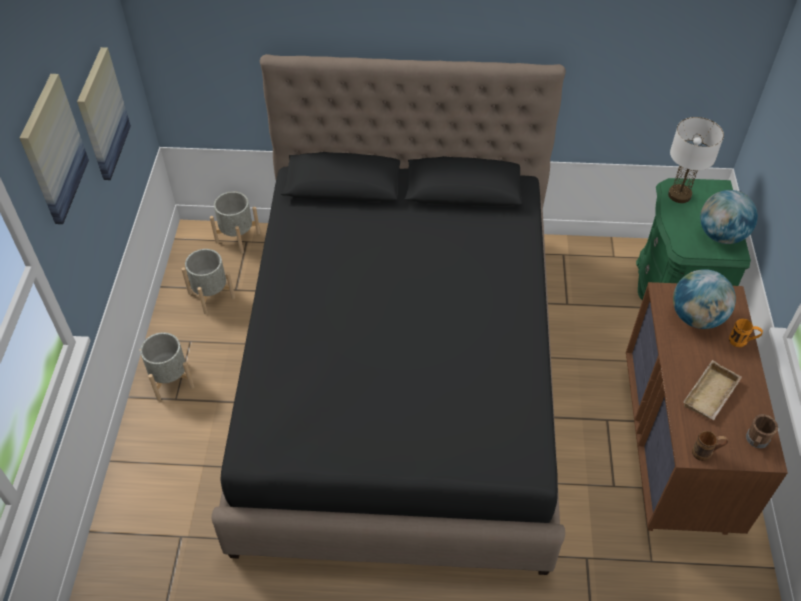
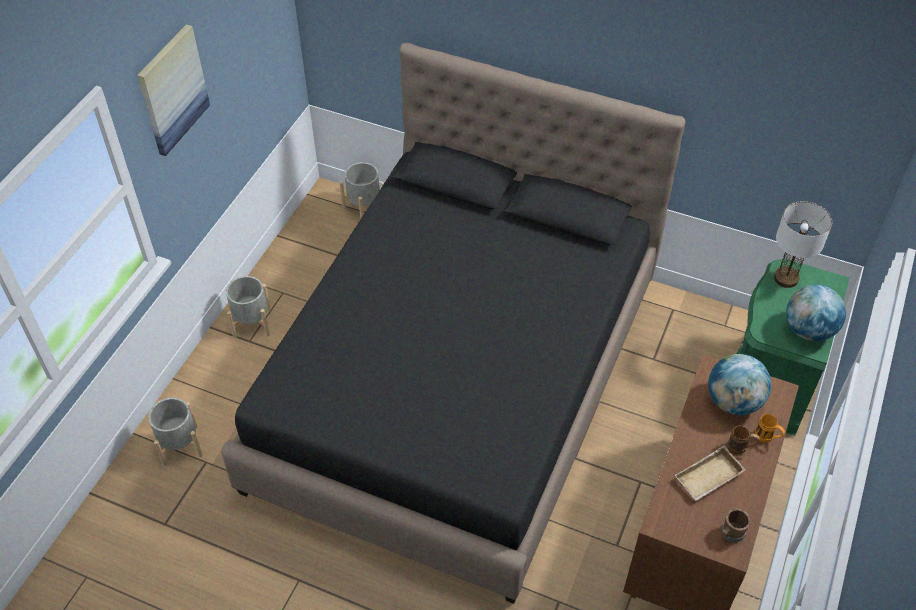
camera: 20 degrees right, 0 degrees up
picture [77,47,131,180] -> none
grey planter [181,249,235,314] -> grey planter moved to [148,398,203,466]
brown mug [692,431,728,461] -> brown mug moved to [728,426,760,455]

